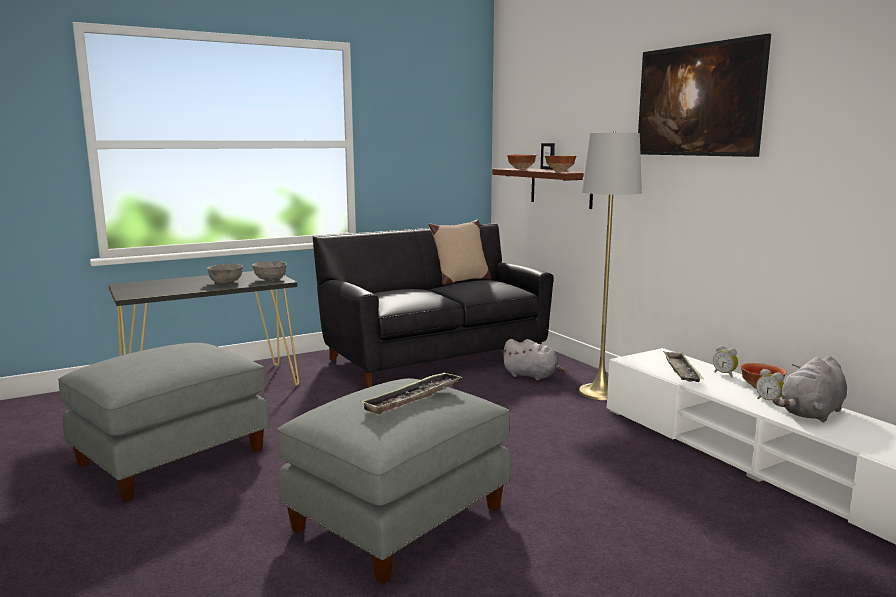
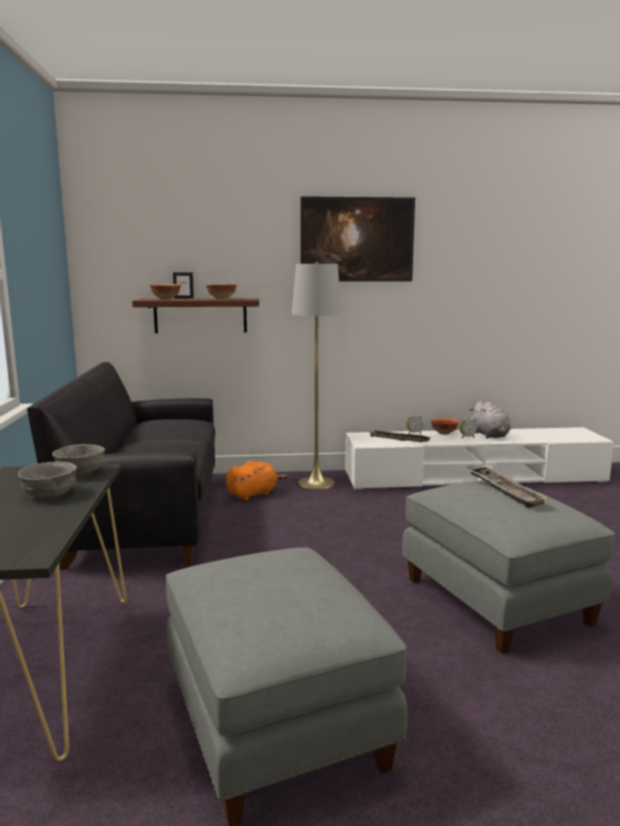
camera: 65 degrees left, 0 degrees up
beige pillow [429,220,491,285] -> none
grey plush toy [501,339,565,380] -> orange plush toy [226,461,288,500]

